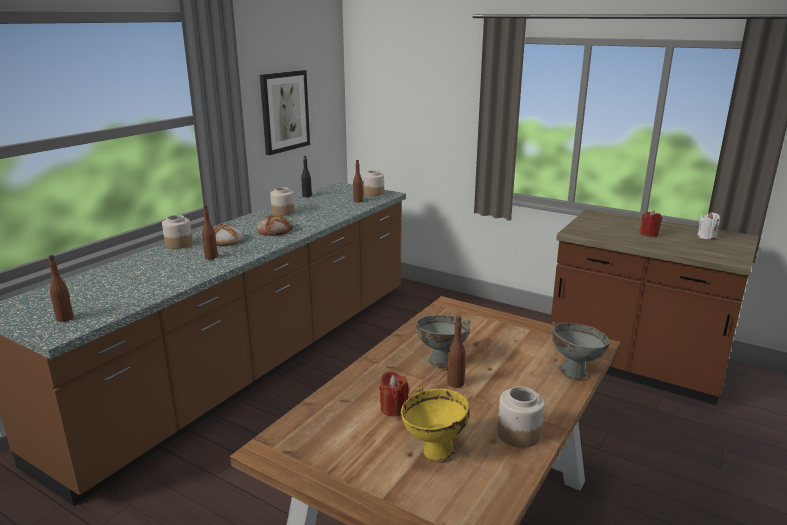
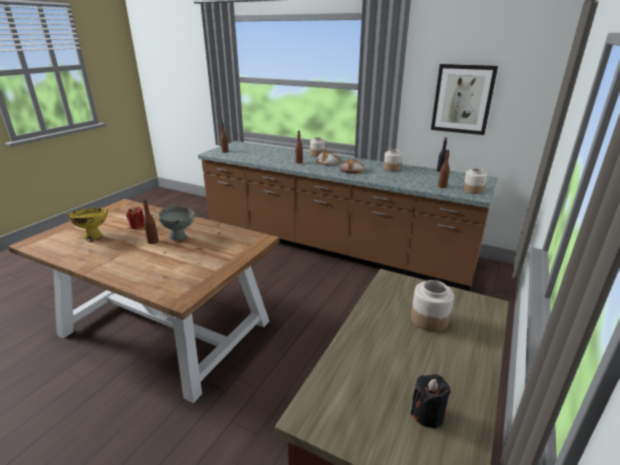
camera: 85 degrees right, 5 degrees up
jar [497,386,545,448] -> jar moved to [411,280,454,332]
grey bowl [552,322,611,379] -> none
red candle [639,210,662,237] -> none
white candle [697,212,720,240] -> black candle [410,374,451,429]

